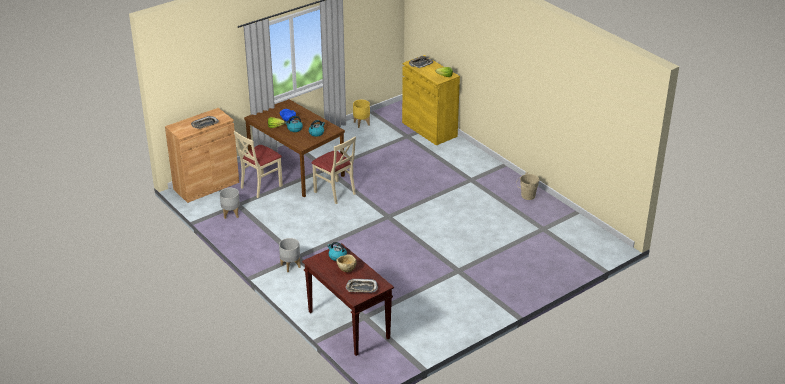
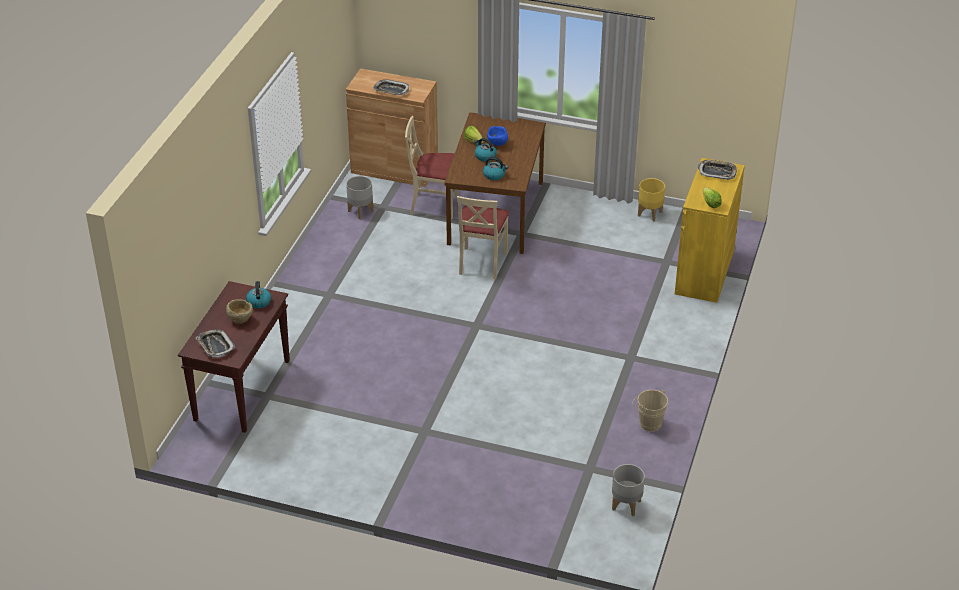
camera: 55 degrees right, 5 degrees up
grey planter [279,238,301,272] -> grey planter moved to [612,464,645,516]

